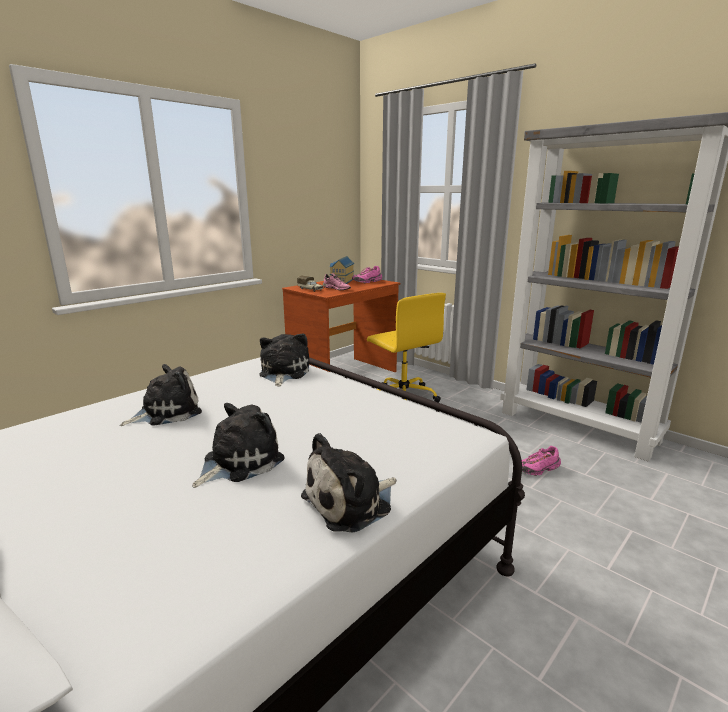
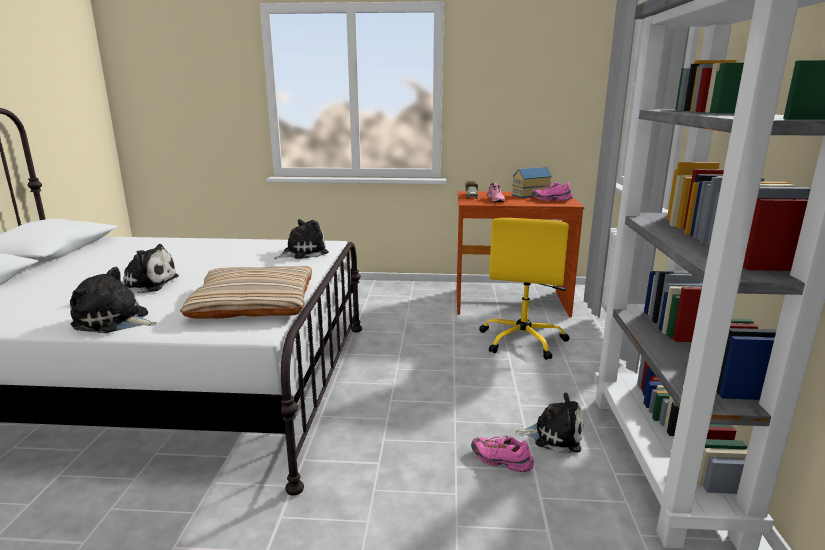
camera: 50 degrees right, 0 degrees up
plush toy [120,364,202,426] -> plush toy moved to [515,392,583,453]
none -> beige pillow [180,266,312,319]

